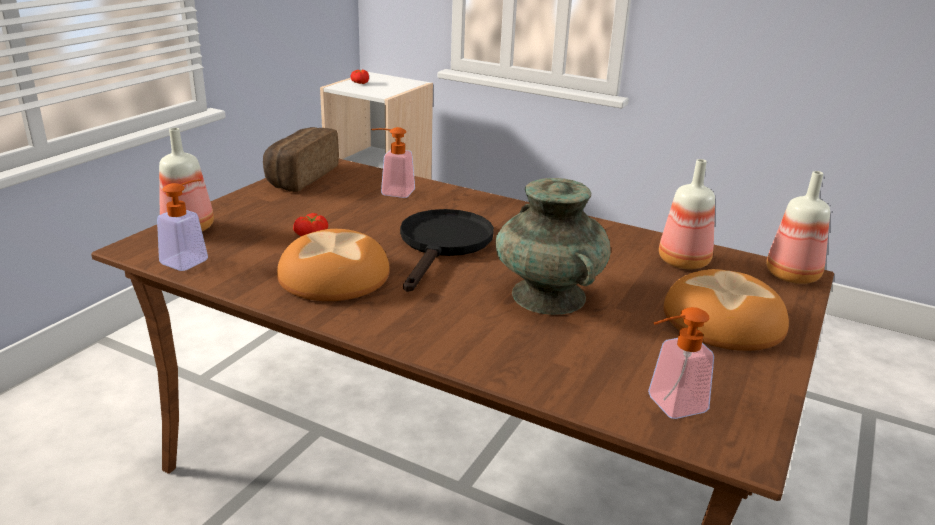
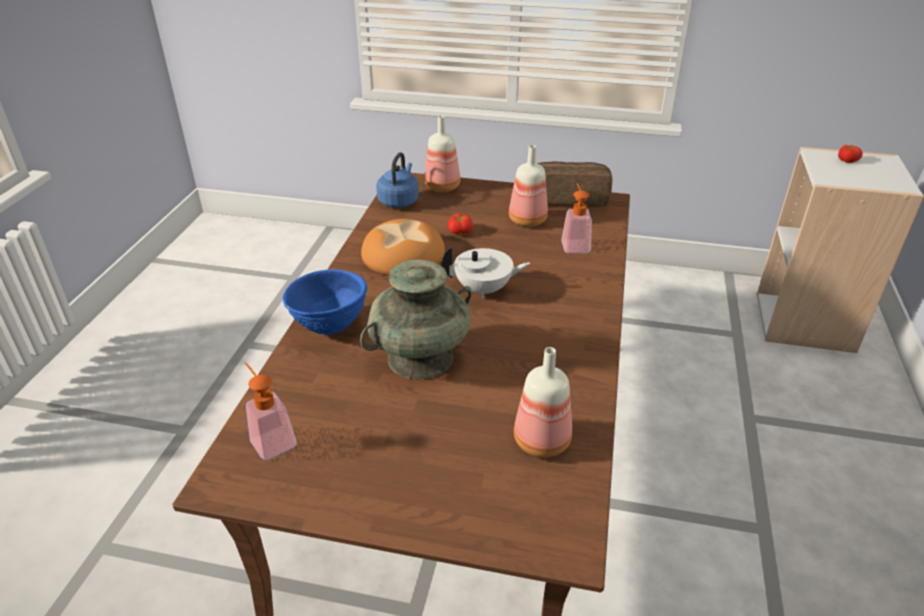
camera: 75 degrees right, 10 degrees up
soap dispenser [157,179,208,271] -> blue kettle [376,152,419,208]
black frying pan [400,209,494,292] -> white teapot [442,246,530,299]
bread [664,269,789,351] -> none
bottle [766,171,830,284] -> bottle moved to [509,145,548,227]
none -> blue bowl [283,269,367,335]

